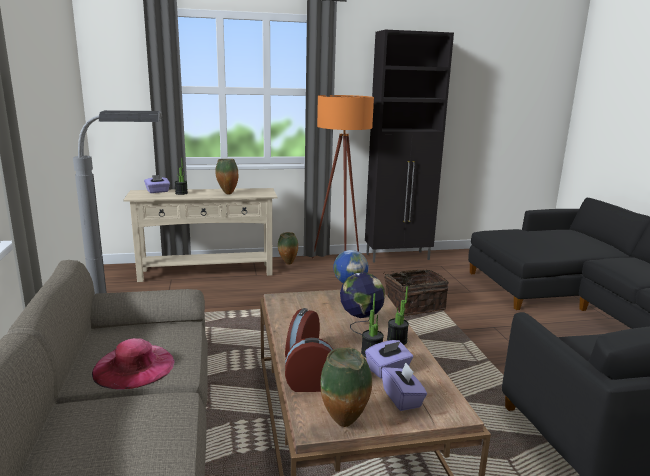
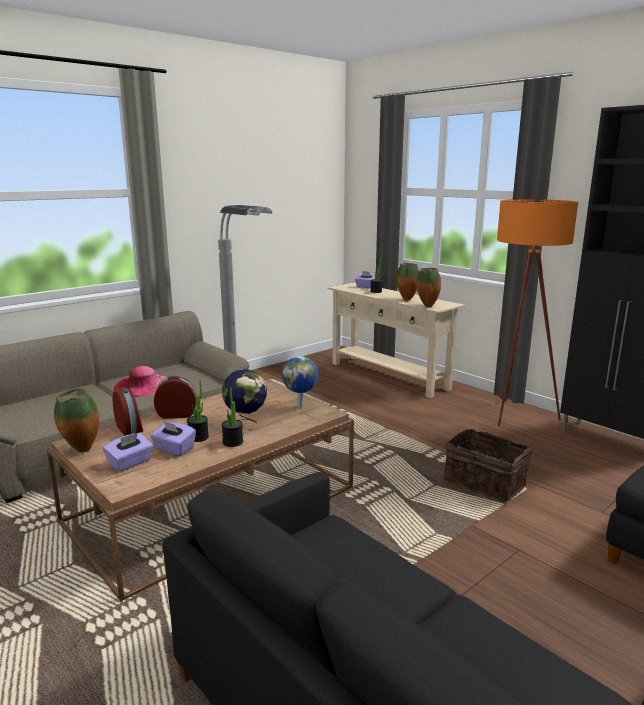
camera: 60 degrees right, 0 degrees up
vase [278,232,298,265] -> vase moved to [416,268,441,307]

